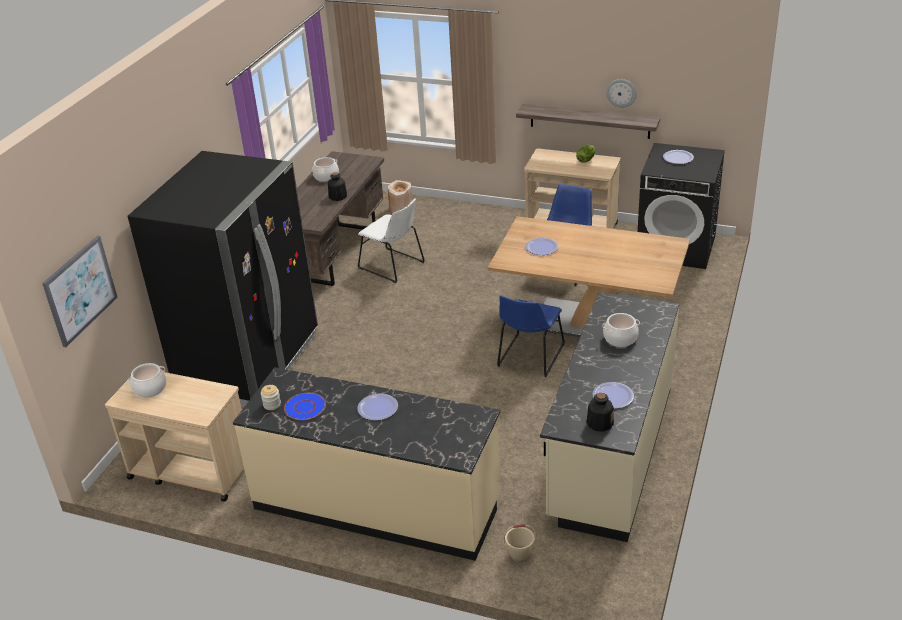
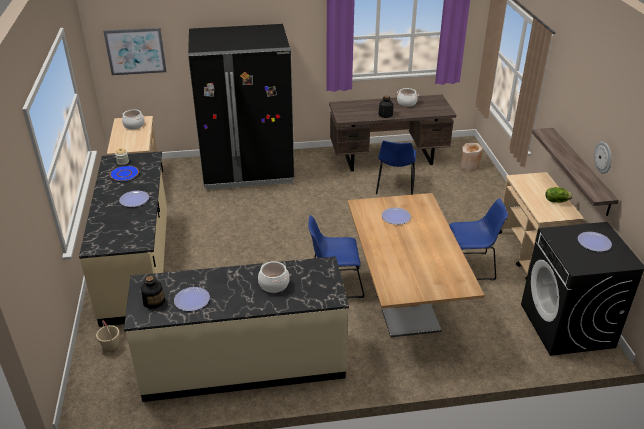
camera: 60 degrees right, 0 degrees up
white chair [358,198,425,283] -> blue chair [376,140,416,195]

